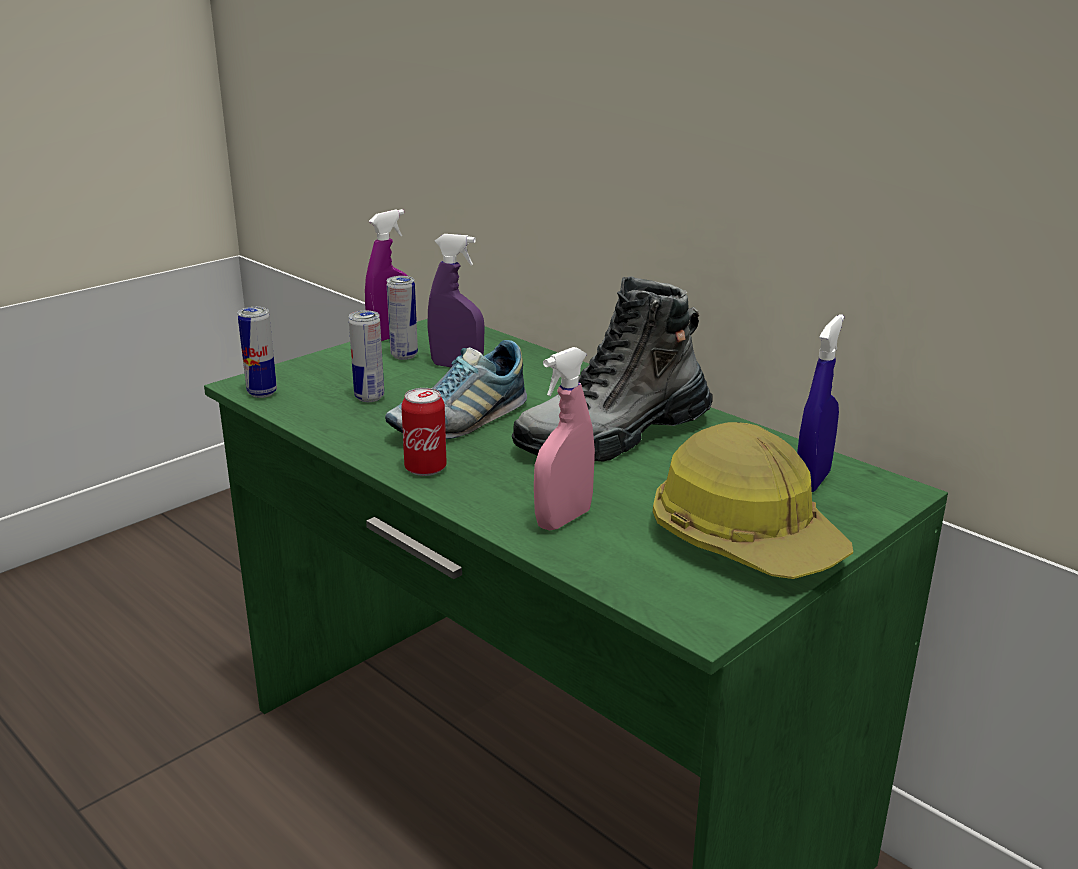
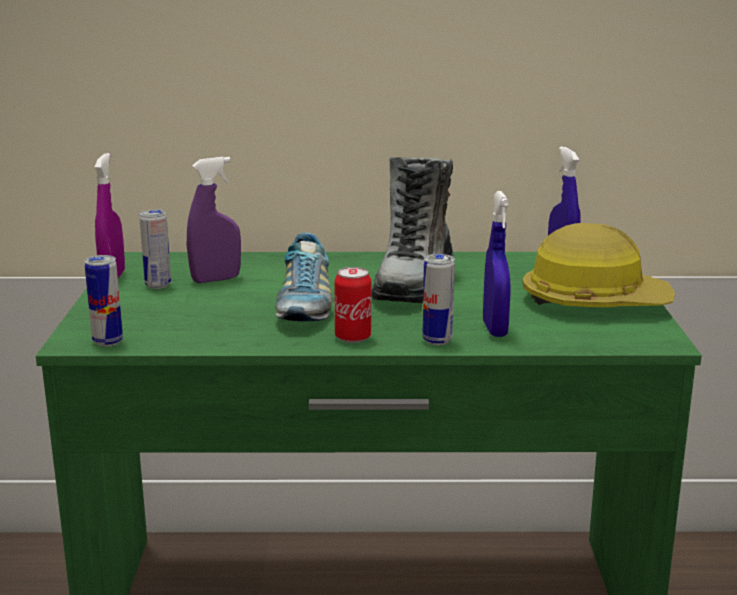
camera: 45 degrees left, 5 degrees down
can [349,311,384,402] -> can moved to [423,254,455,345]
pink spray bottle [534,347,595,530] -> blue spray bottle [483,191,511,337]

